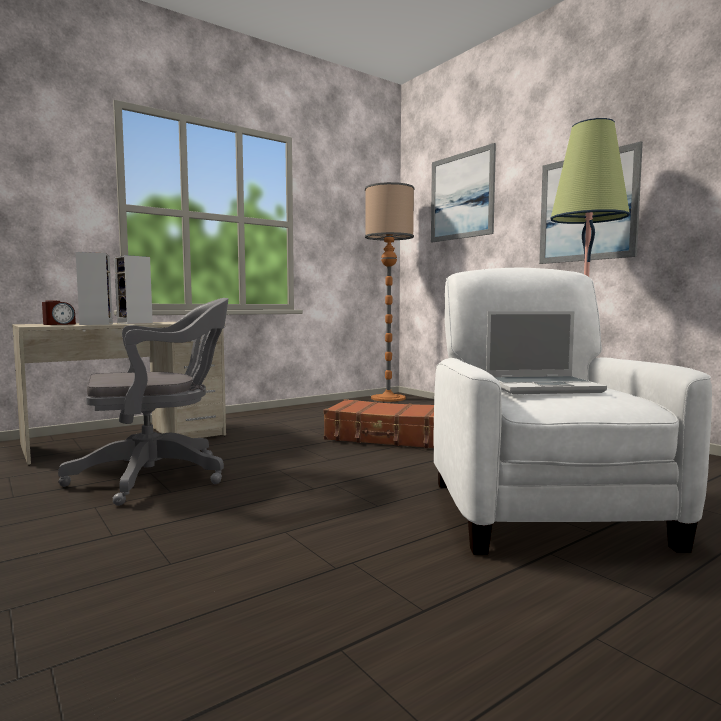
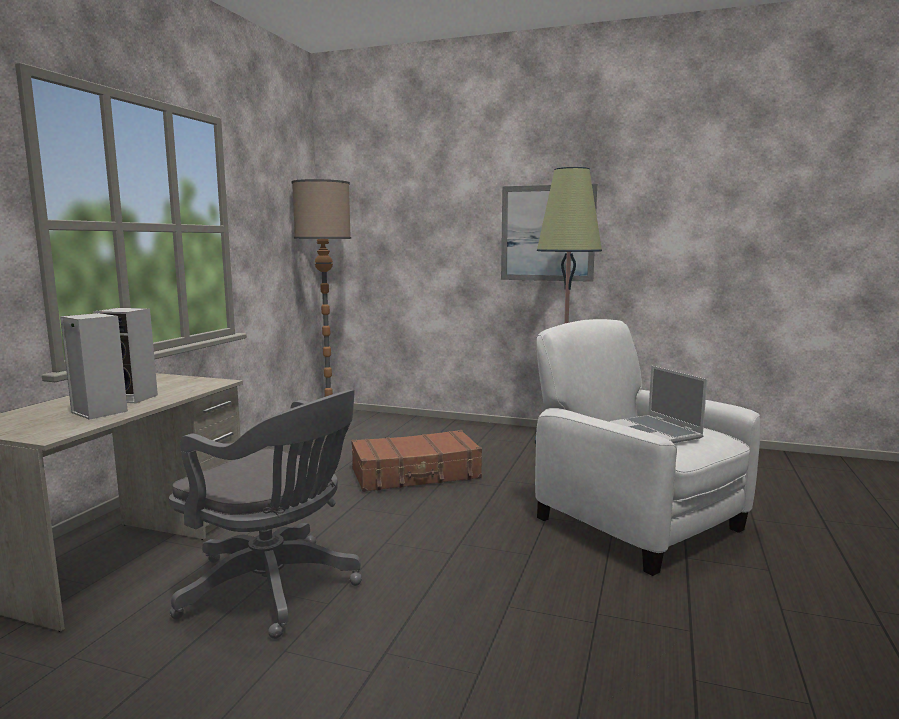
camera: 35 degrees left, 5 degrees up
alarm clock [42,301,76,325] -> none
grey office chair [58,298,228,506] -> grey office chair turned 90 degrees clockwise [169,390,362,639]
picture [431,143,496,243] -> none
laptop [486,311,607,394] -> laptop turned 105 degrees clockwise [609,366,707,443]

